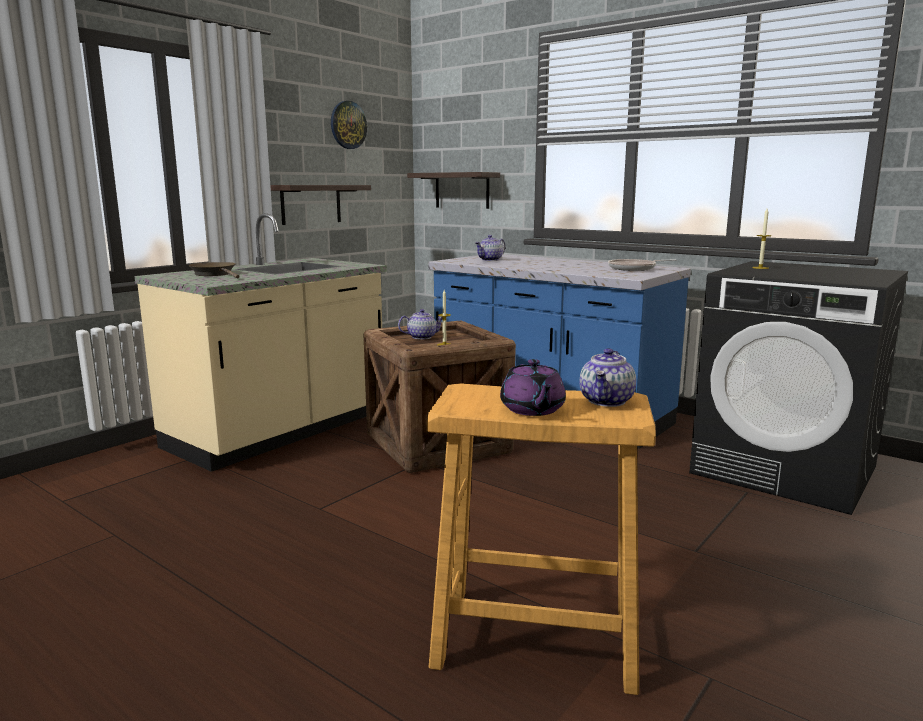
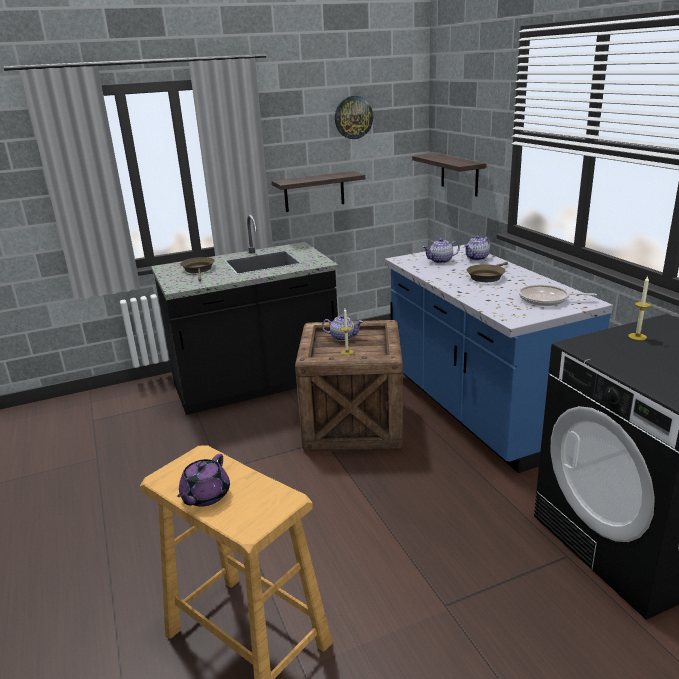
camera: 30 degrees right, 10 degrees up
beige counter [135,213,387,472] -> black counter [151,215,339,415]
teapot [580,348,636,407] -> teapot moved to [464,236,491,261]
none -> brown frying pan [467,262,508,282]

